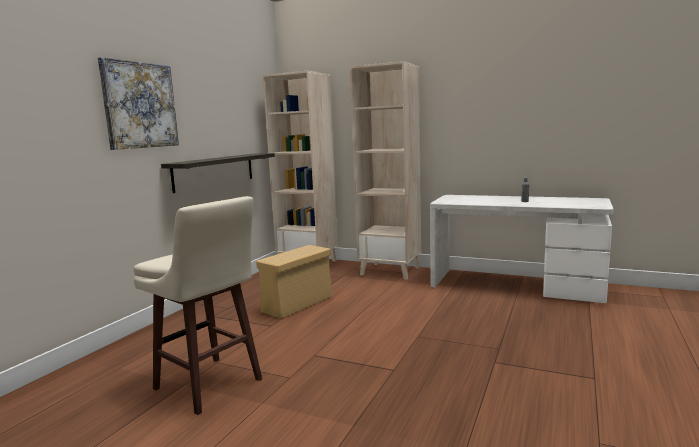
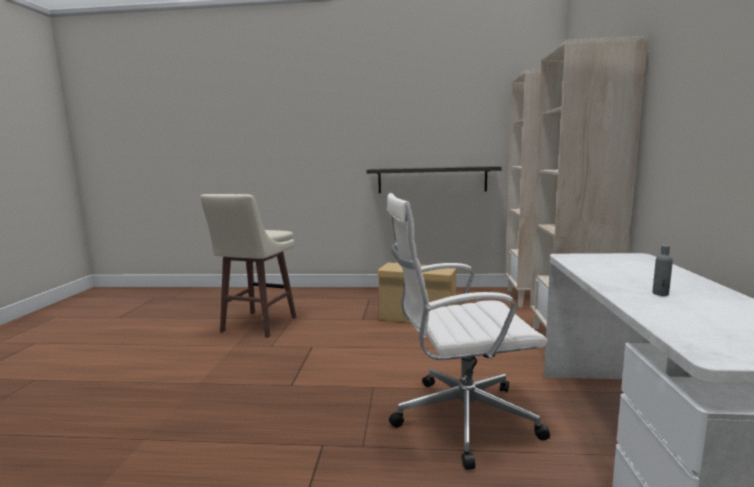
camera: 70 degrees right, 0 degrees up
picture [98,57,179,150] -> none
none -> white office chair [387,193,550,470]

